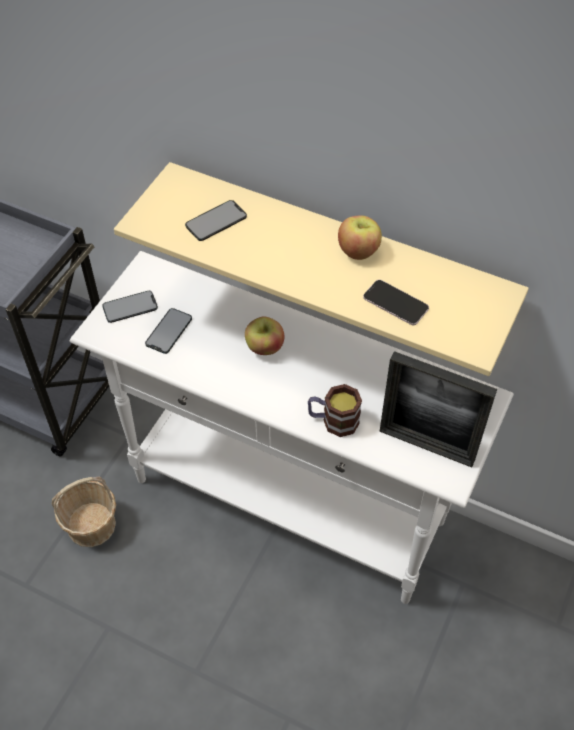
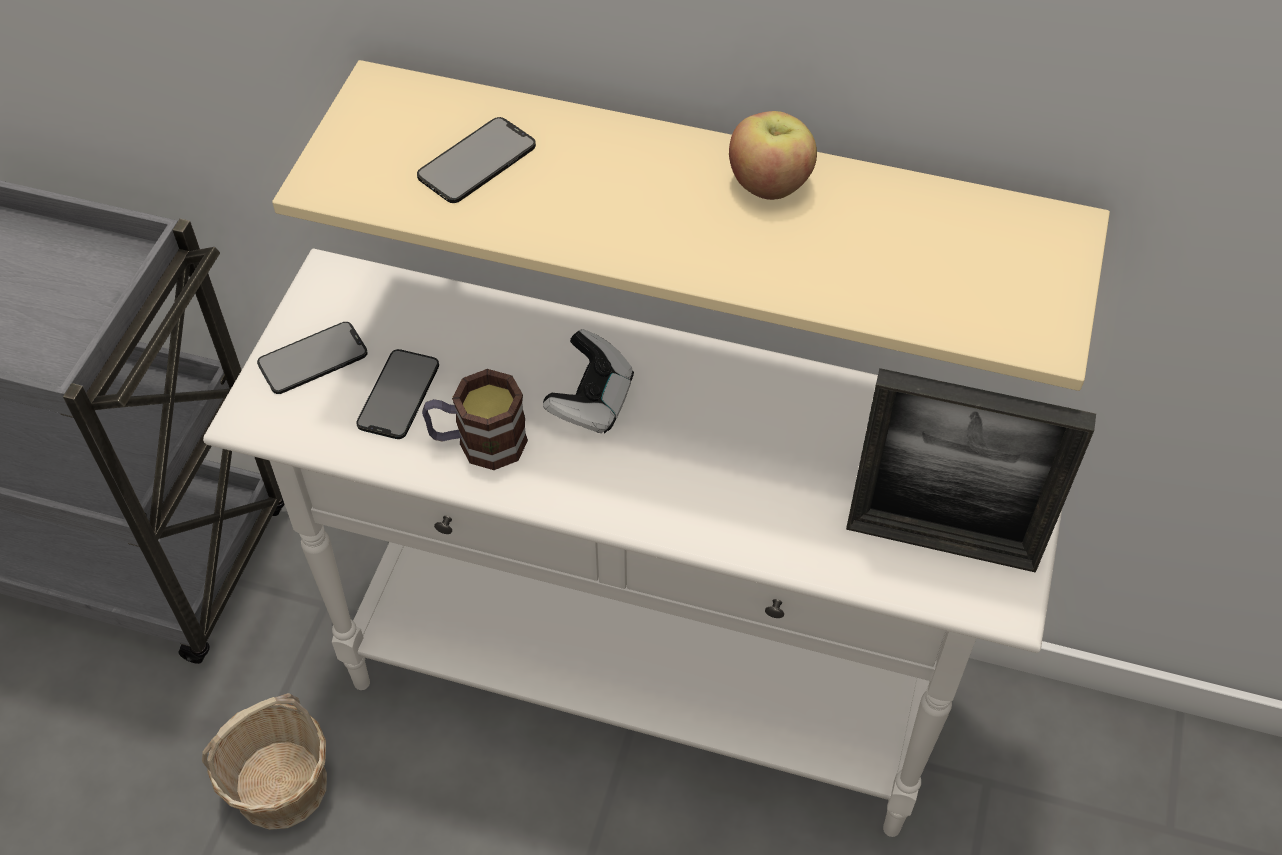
camera: 10 degrees left, 0 degrees up
apple [245,316,284,355] -> game controller [543,329,634,434]
mug [308,384,362,437] -> mug moved to [422,369,528,470]
phone [363,280,429,325] -> none

